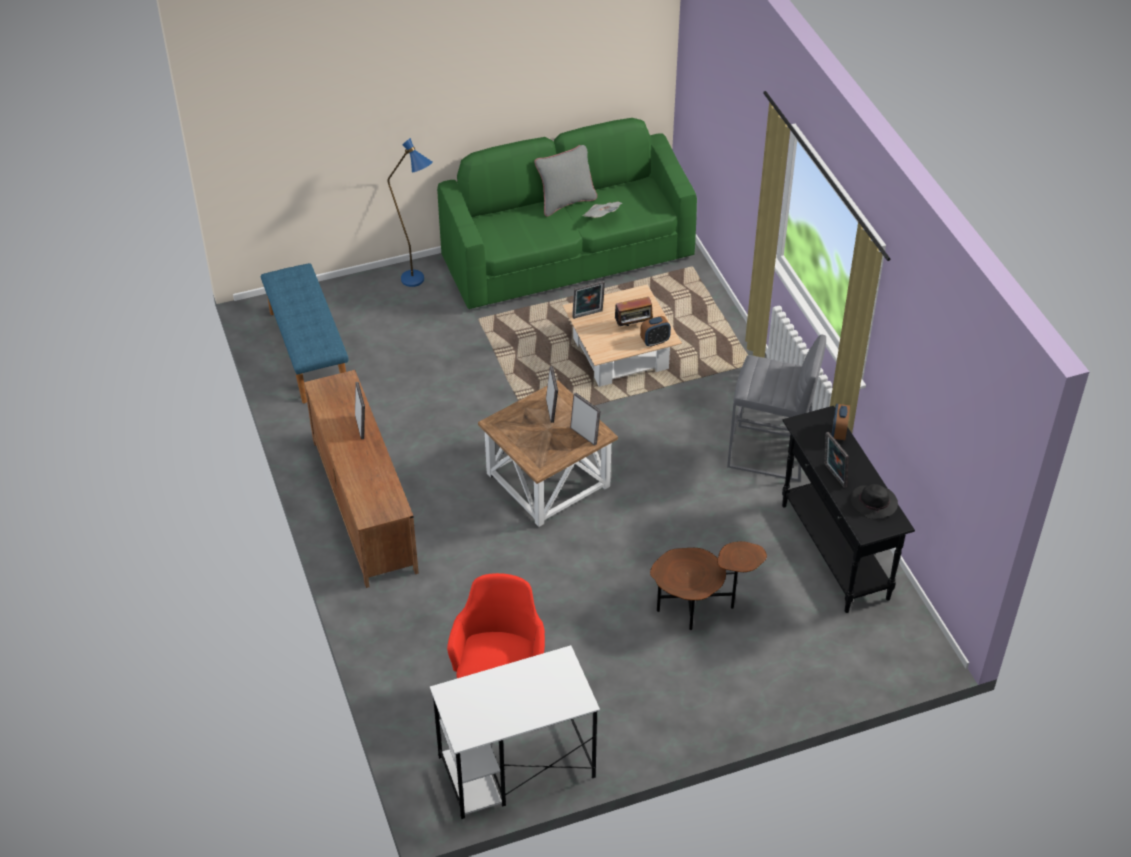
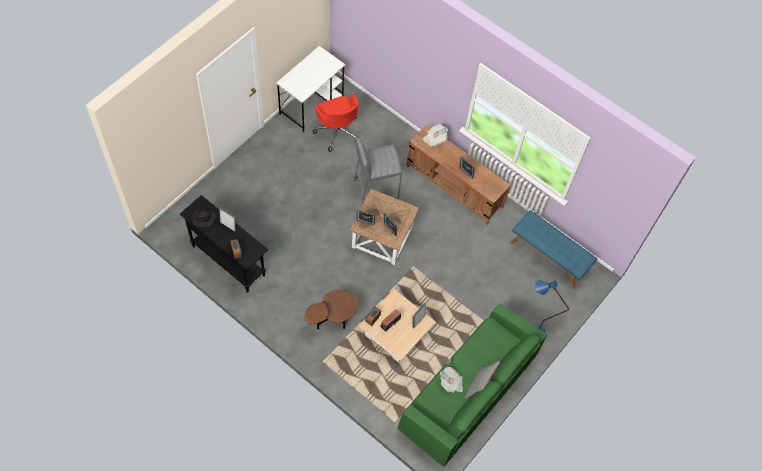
camera: 145 degrees right, 15 degrees up
brown side table [650,541,767,630] -> brown side table moved to [304,290,358,330]
grey stool [727,335,826,482] -> grey stool moved to [354,138,402,206]
none -> newspaper [423,124,448,147]

